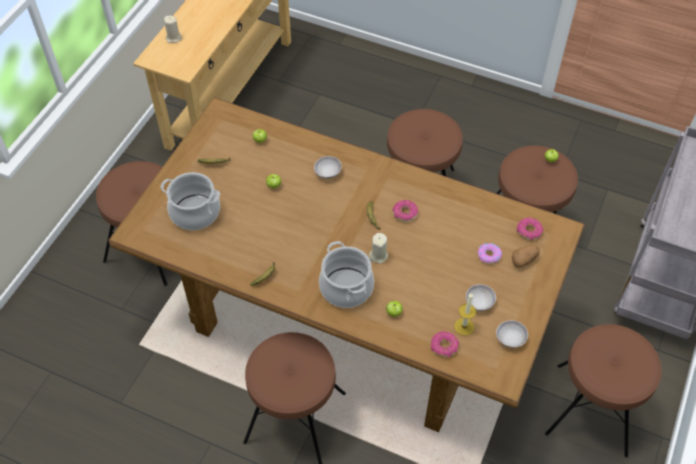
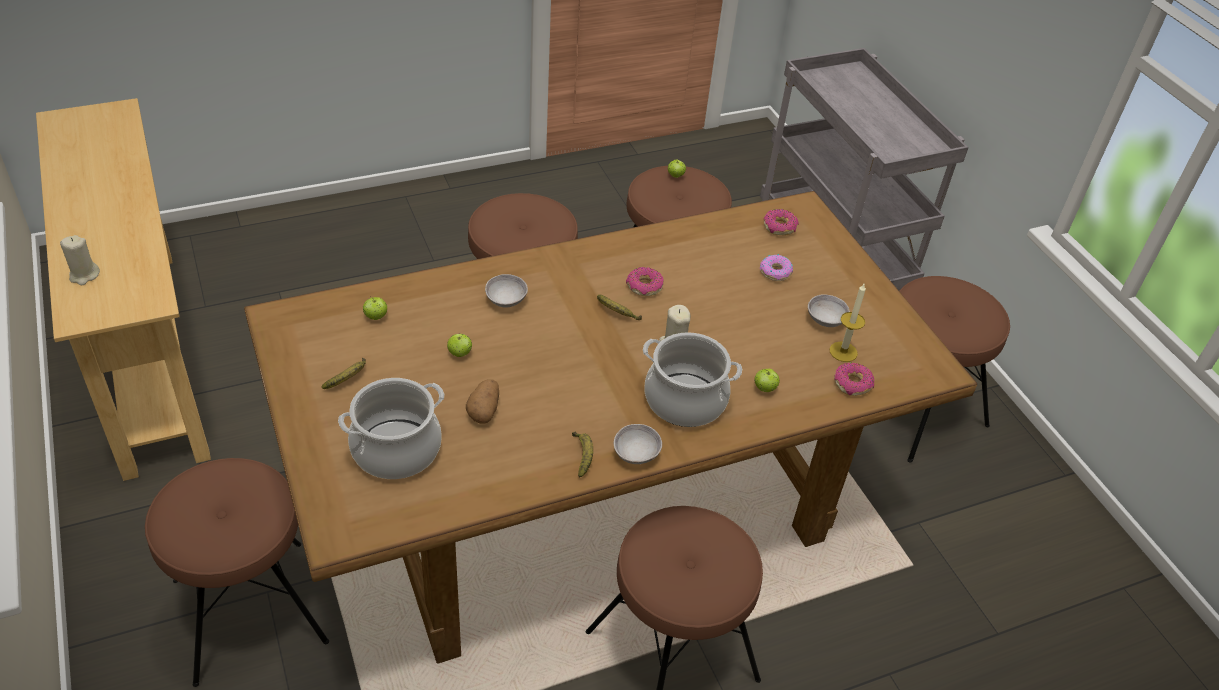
camera: 50 degrees left, 10 degrees down
grey bowl [496,320,528,348] -> grey bowl moved to [614,424,662,464]
potato [512,245,540,268] -> potato moved to [466,379,499,424]

